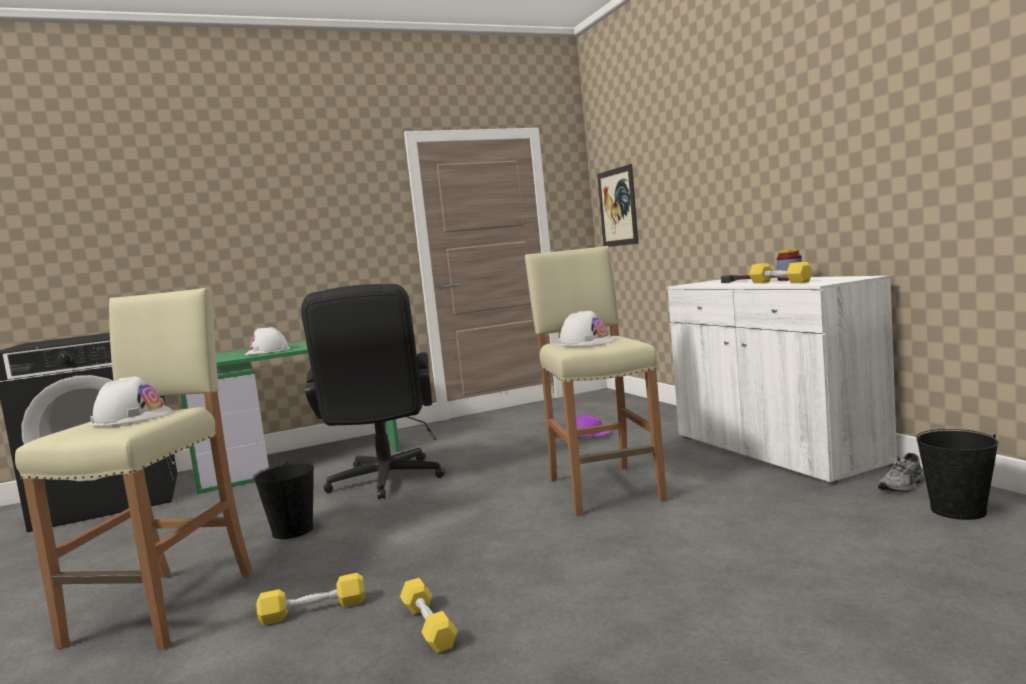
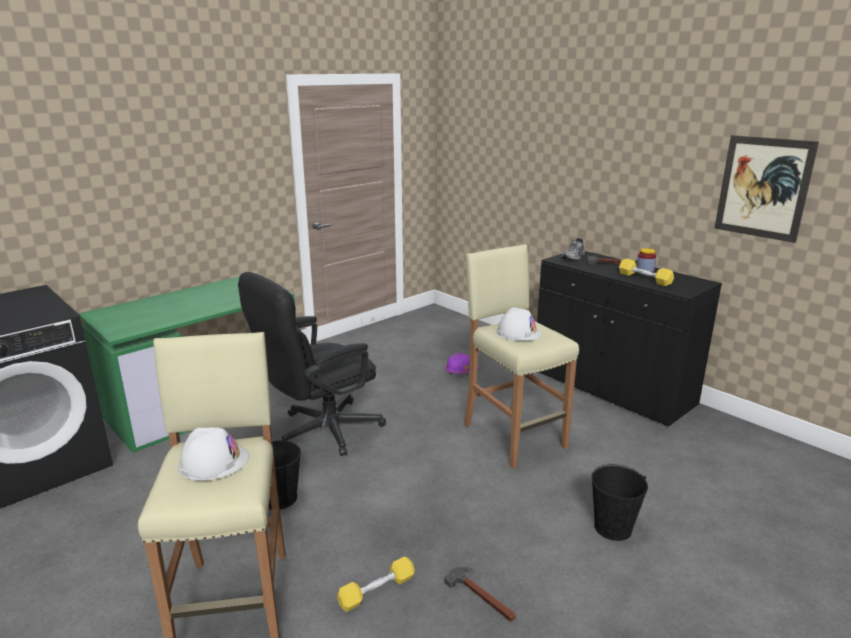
camera: 20 degrees left, 15 degrees up
white hard hat [245,327,290,355] -> none
black office chair [301,284,445,499] -> black office chair turned 75 degrees clockwise [238,272,386,456]
yellow dumbbell [400,578,458,653] -> hammer [444,566,516,622]
picture [597,164,638,247] -> picture moved to [714,135,819,243]
white cabinet [667,276,897,485] -> black cabinet [536,251,722,428]
grey shoe [878,453,925,492] -> grey shoe moved to [561,238,585,260]
black bucket [916,429,998,520] -> black bucket moved to [592,464,648,541]

